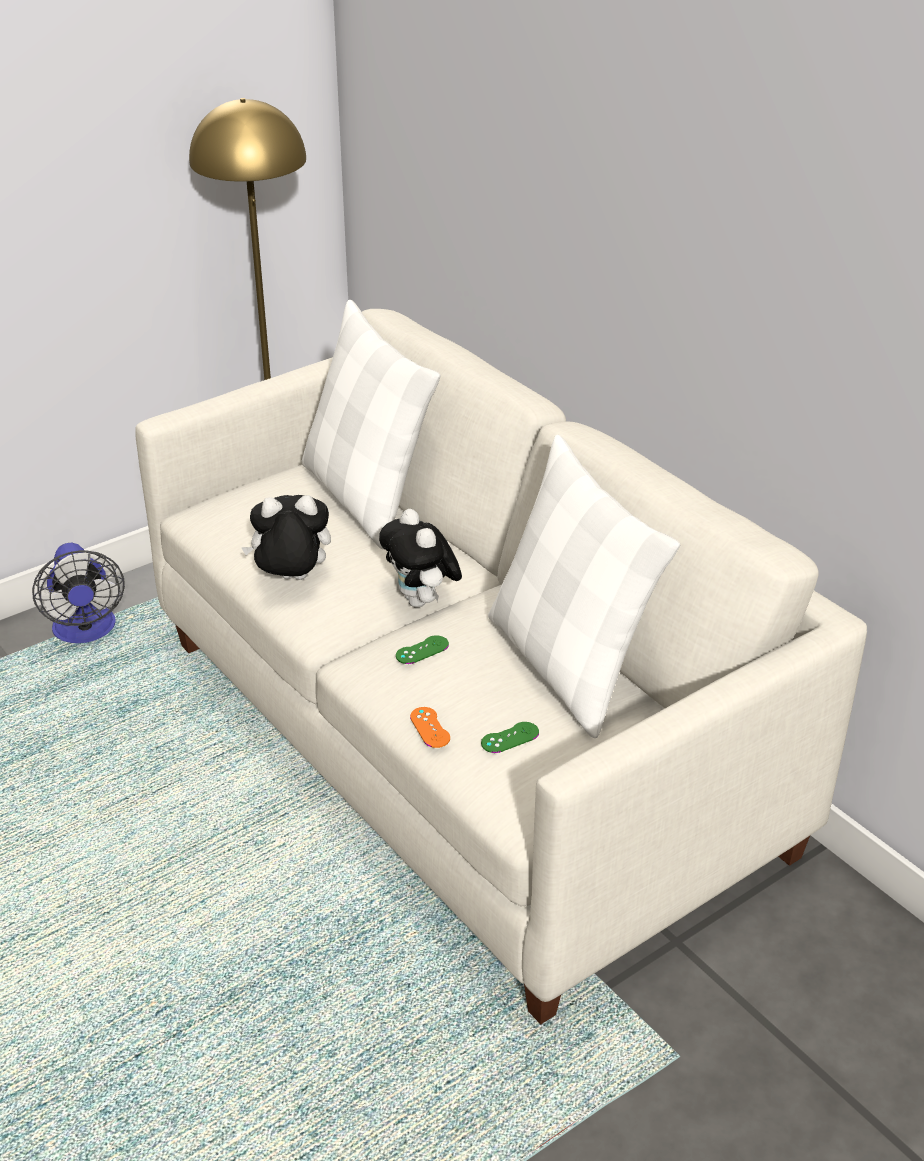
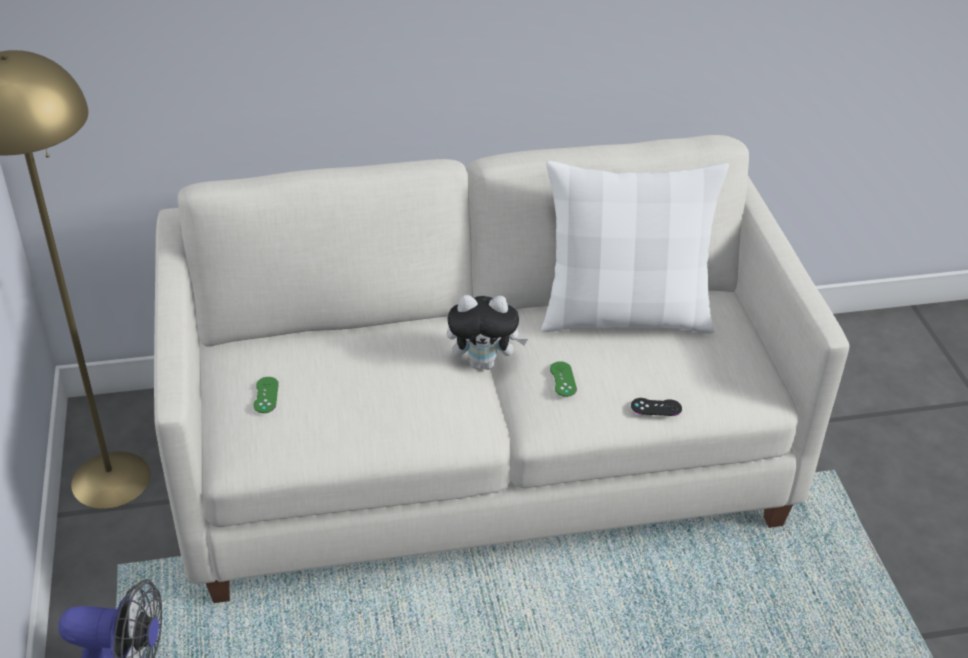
camera: 65 degrees left, 5 degrees up
plush toy [241,495,331,580] -> none
white pillow [302,300,441,549] -> none
orange game controller [410,707,450,748] -> black game controller [631,398,682,416]
green game controller [481,722,539,753] -> green game controller moved to [253,377,279,413]

